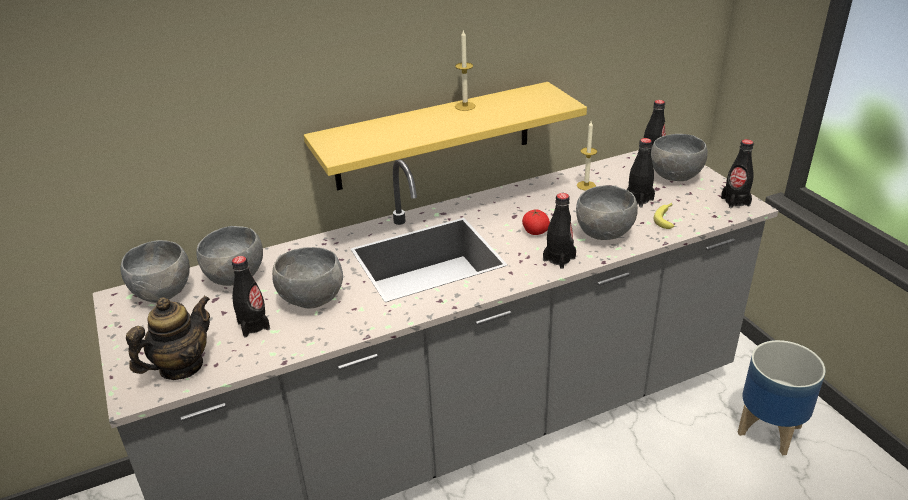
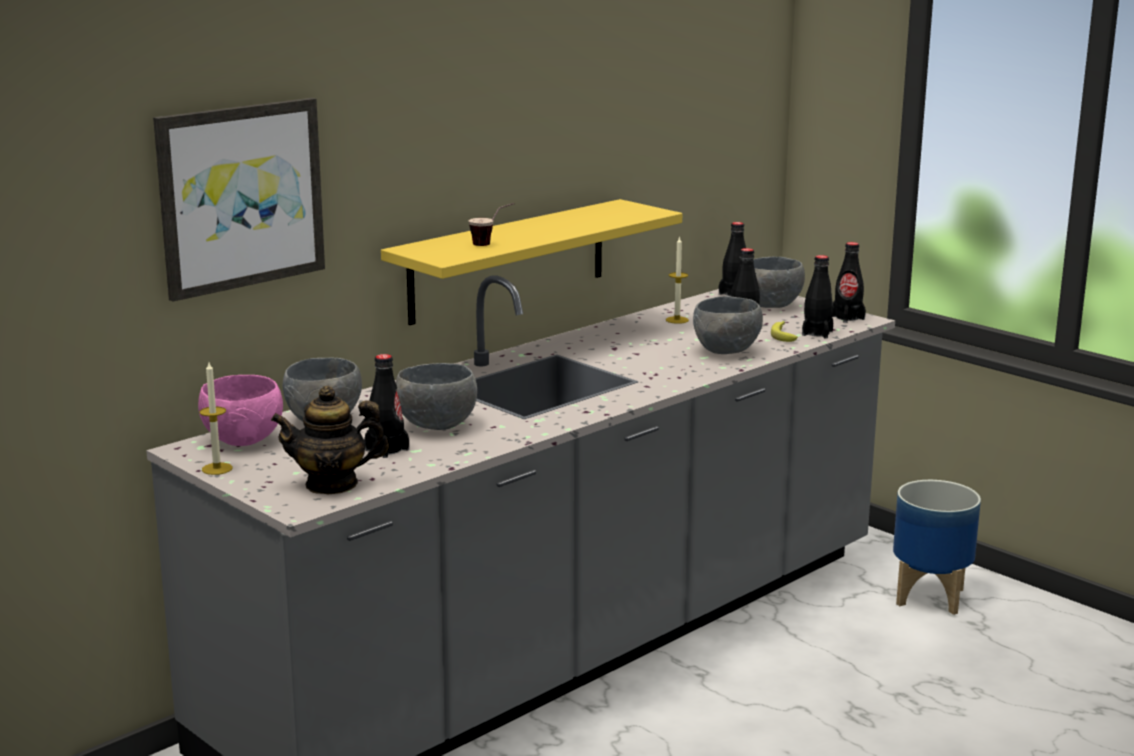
camera: 20 degrees left, 15 degrees down
grey bowl [121,240,190,303] -> pink bowl [198,375,283,446]
teapot [126,296,210,380] -> teapot turned 120 degrees counterclockwise [271,386,389,494]
candle [455,29,476,111] -> candle moved to [199,362,233,475]
tomato [522,210,550,235] -> none
black bottle [543,193,576,269] -> black bottle moved to [802,255,833,338]
none -> picture [153,98,325,302]
none -> cup [468,203,514,246]

